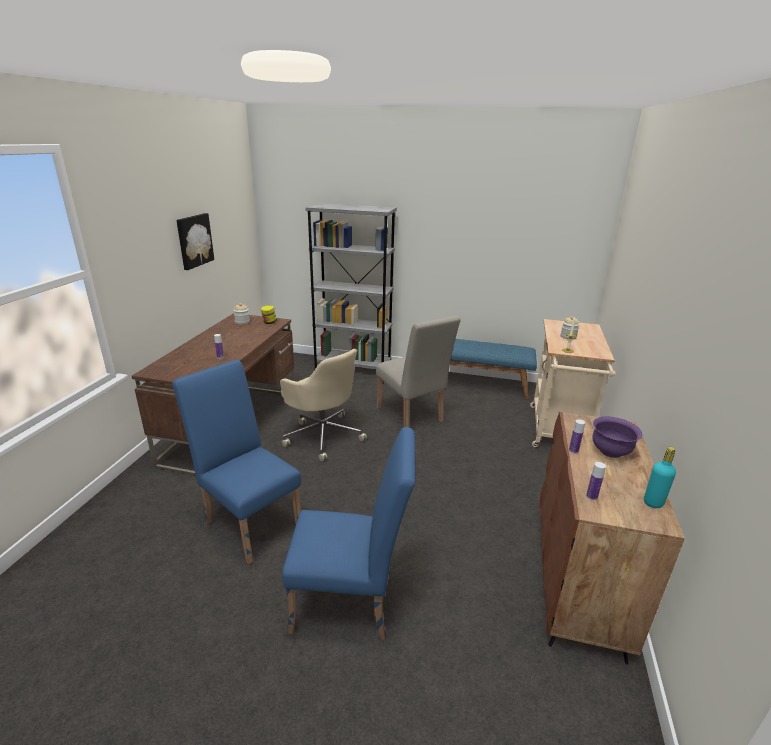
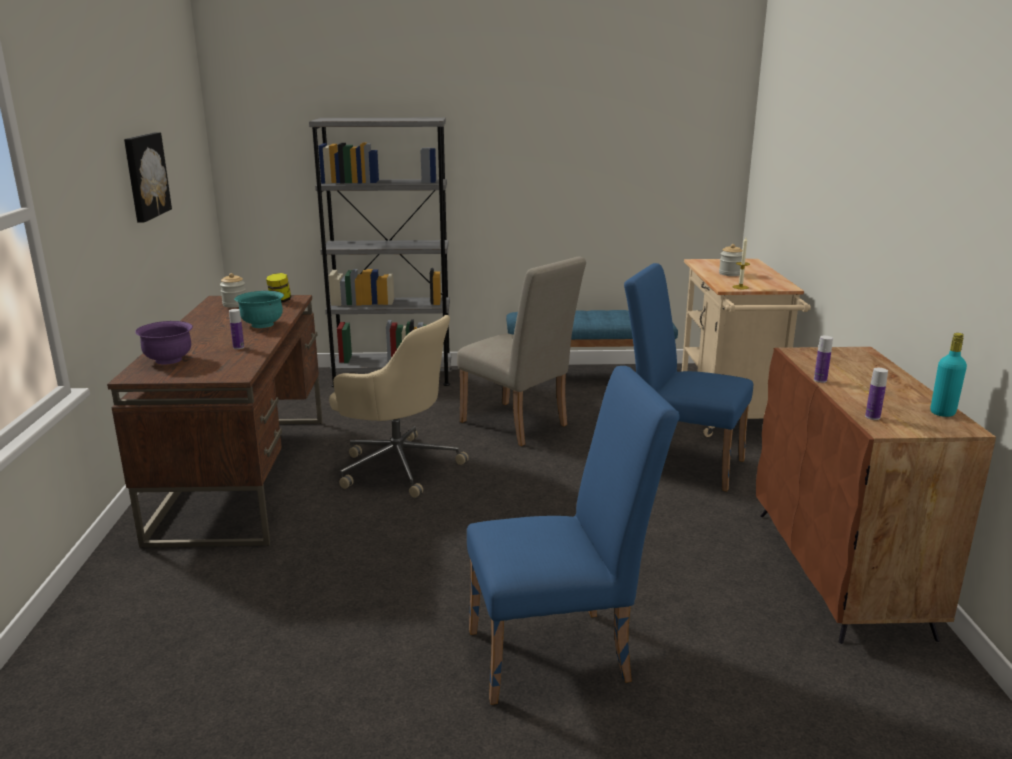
camera: 15 degrees left, 5 degrees down
blue chair [172,360,301,565] -> blue chair moved to [624,263,753,492]
purple bowl [592,416,642,458] -> purple bowl moved to [135,321,193,365]
none -> turquoise bowl [234,291,284,328]

